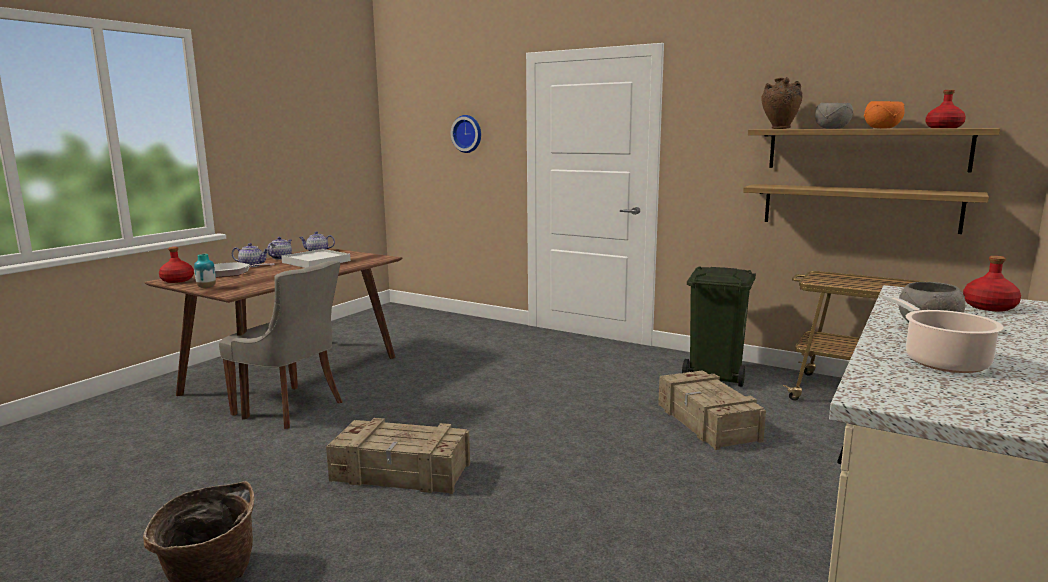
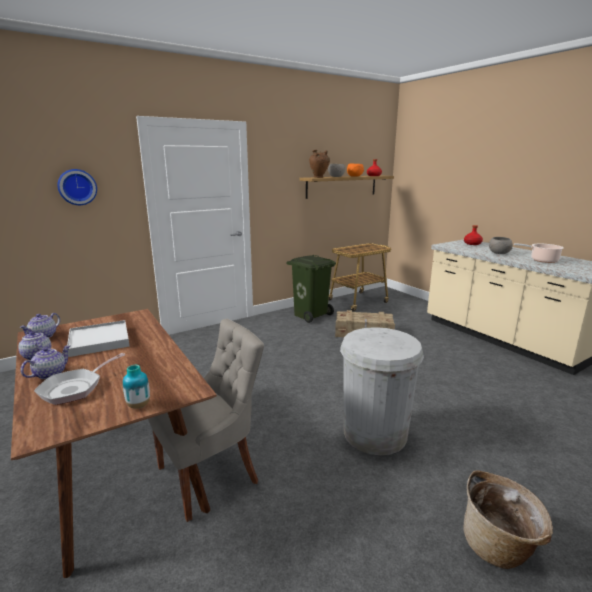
camera: 65 degrees left, 5 degrees up
red bottle [159,247,194,283] -> none
crate [326,418,470,494] -> white trash can [340,327,424,455]
shelf [743,184,989,234] -> none

